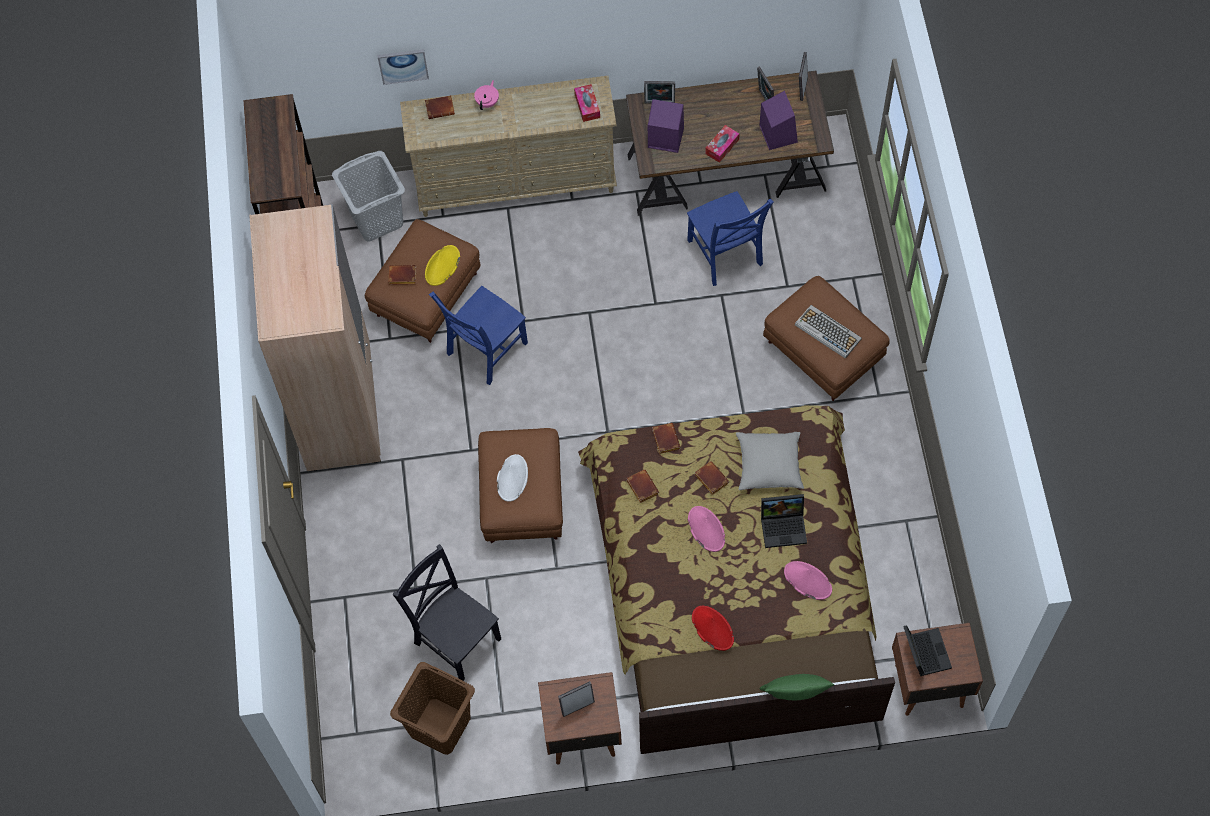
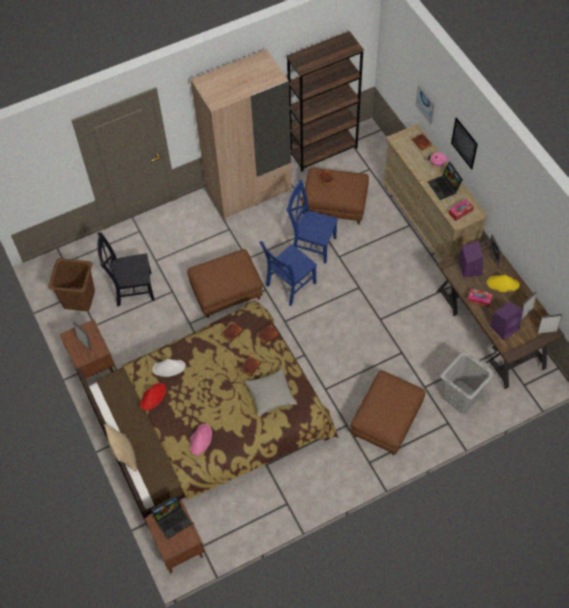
camera: 70 degrees right, 5 degrees down
grey laundry basket [332,151,405,242] -> grey laundry basket moved to [440,351,494,414]
black chair [393,544,501,681] -> black chair turned 120 degrees counterclockwise [97,232,155,307]
yellow hat [425,245,460,286] -> yellow hat moved to [487,275,520,292]
white hat [497,454,528,502] -> white hat moved to [152,359,186,377]
blue chair [687,191,774,286] -> blue chair moved to [259,241,317,306]
pink hat [688,506,725,552] -> none
green pillow [760,674,834,700] -> beige pillow [104,424,137,472]
laptop [761,494,807,548] -> laptop moved to [428,162,463,200]
keyboard [795,305,862,359] -> none
none -> picture [451,117,478,170]

